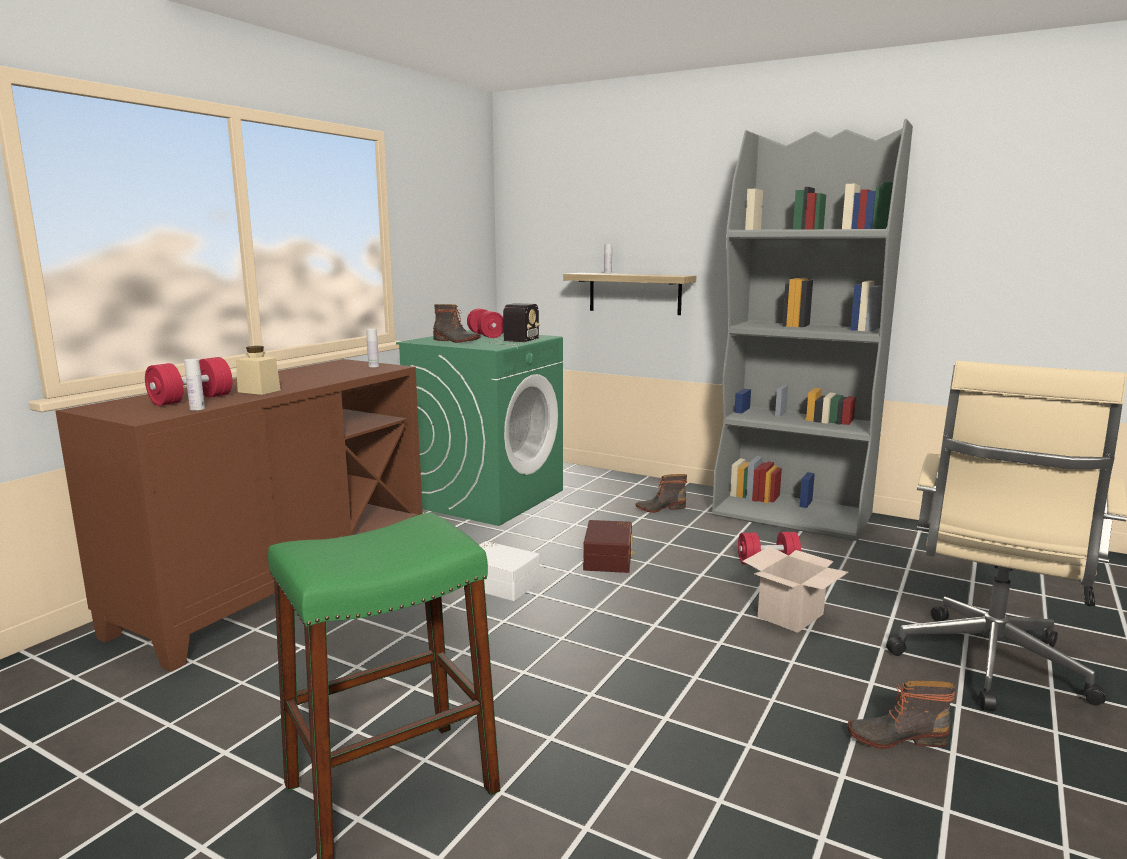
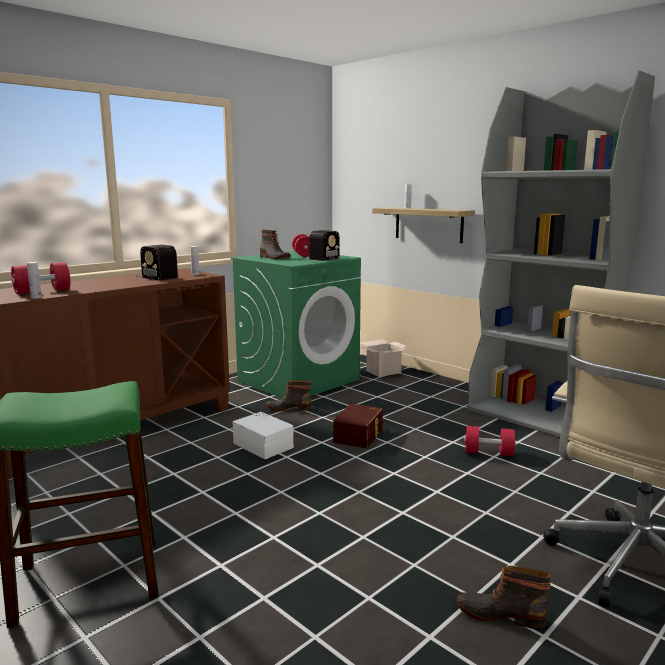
camera: 15 degrees right, 0 degrees up
beige jar [236,346,281,395] -> none
boot [636,474,687,513] -> boot moved to [266,380,311,411]
cardboard box [743,546,848,633] -> cardboard box moved to [361,339,408,377]
none -> radio [134,245,178,281]

